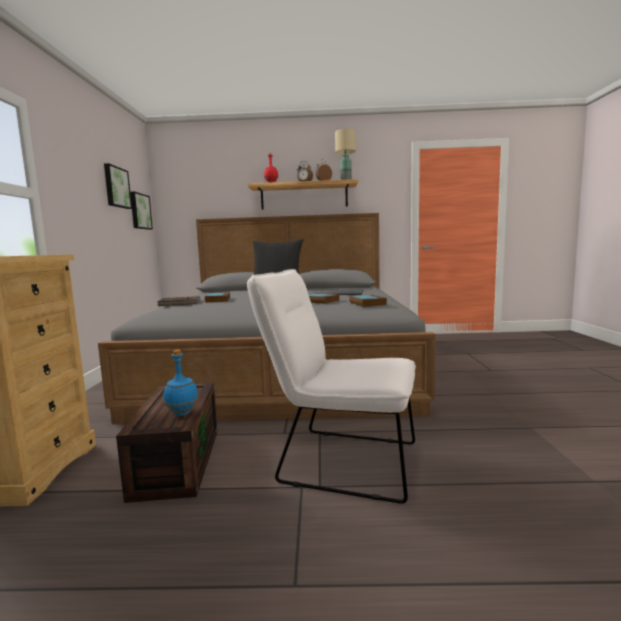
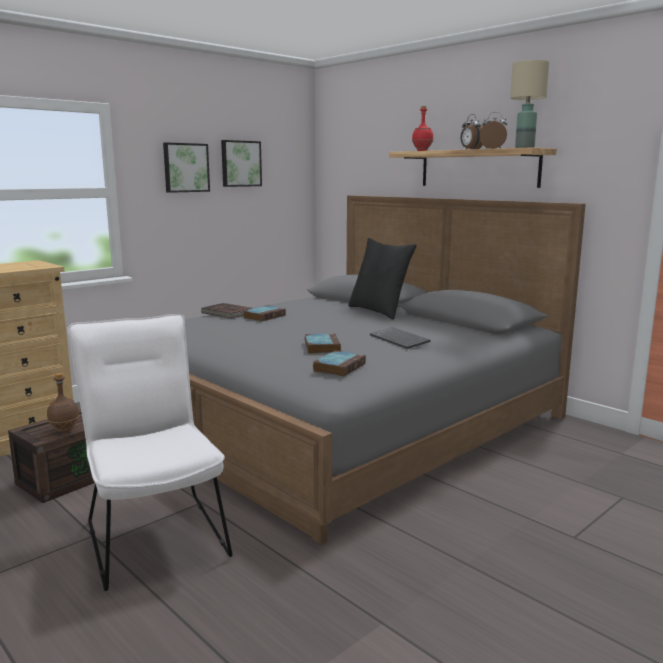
camera: 45 degrees right, 5 degrees up
picture [130,191,153,230] -> picture moved to [163,142,210,193]
blue bottle [164,349,198,416] -> brown bottle [47,373,79,432]

